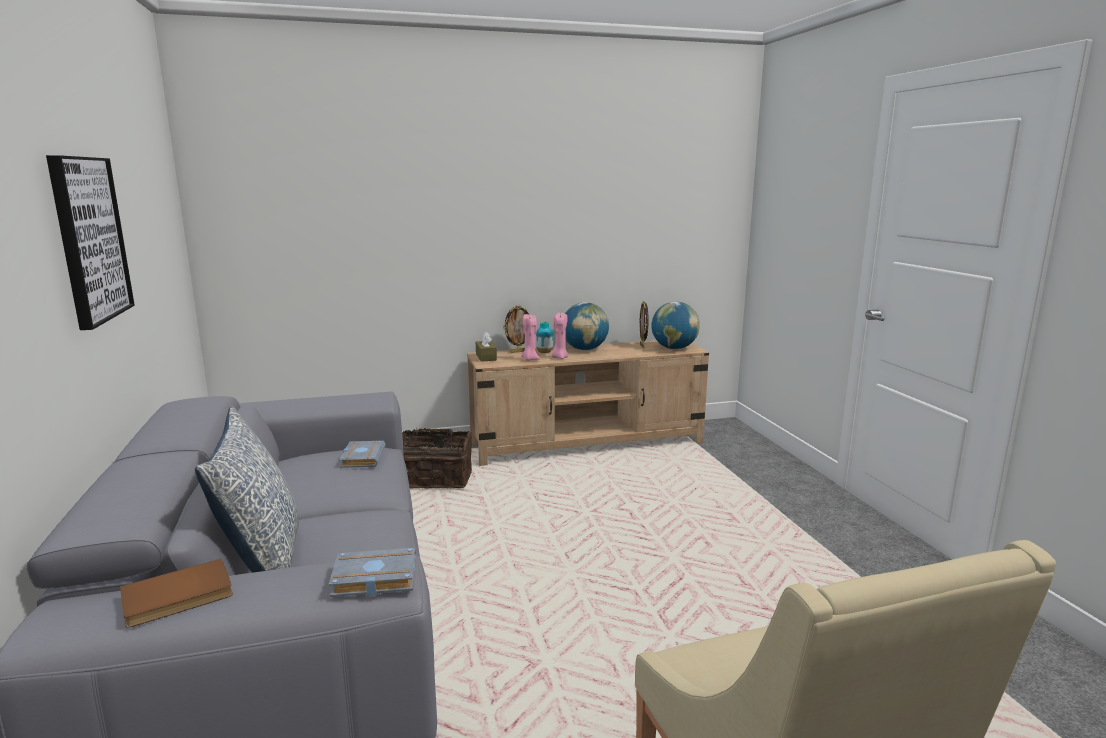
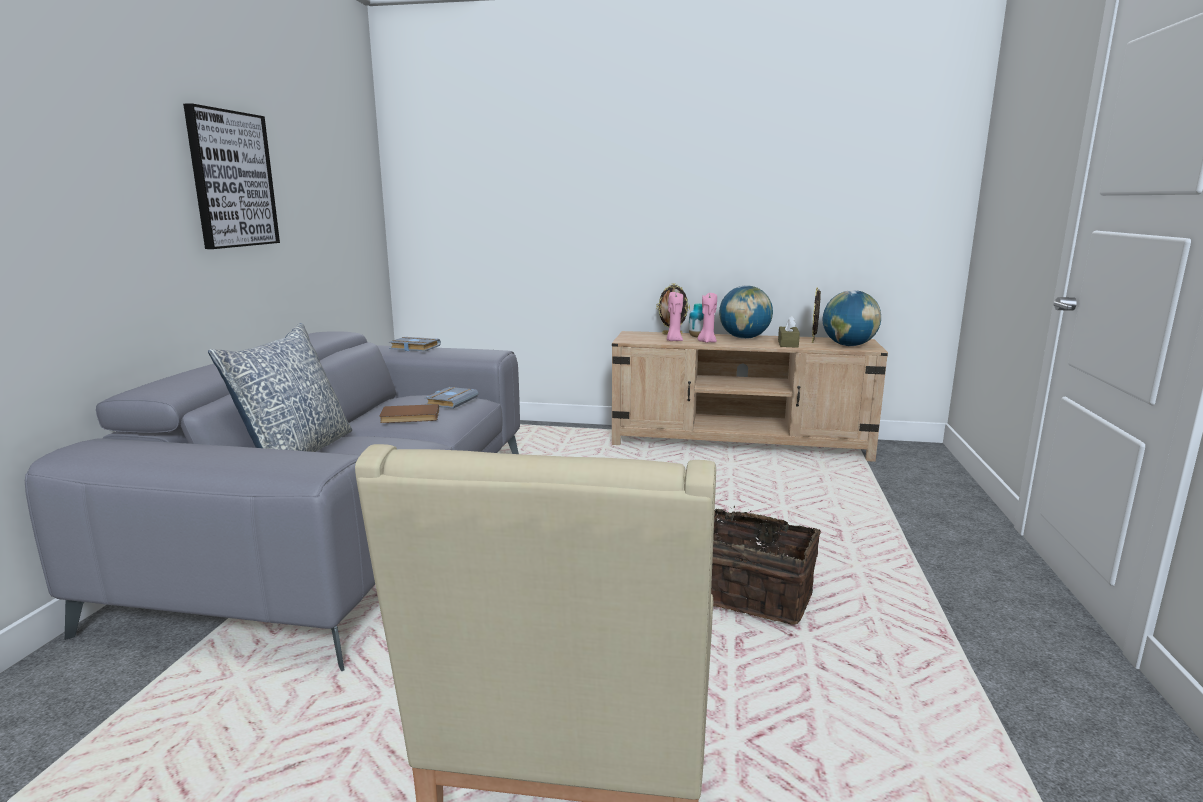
camera: 25 degrees right, 0 degrees up
brown book [120,558,233,628] -> brown book moved to [380,404,439,423]
grey book [328,548,416,597] -> grey book moved to [389,337,441,351]
basket [402,428,472,489] -> basket moved to [711,506,821,625]
brown tissue box [476,332,497,362] -> brown tissue box moved to [778,316,800,348]

